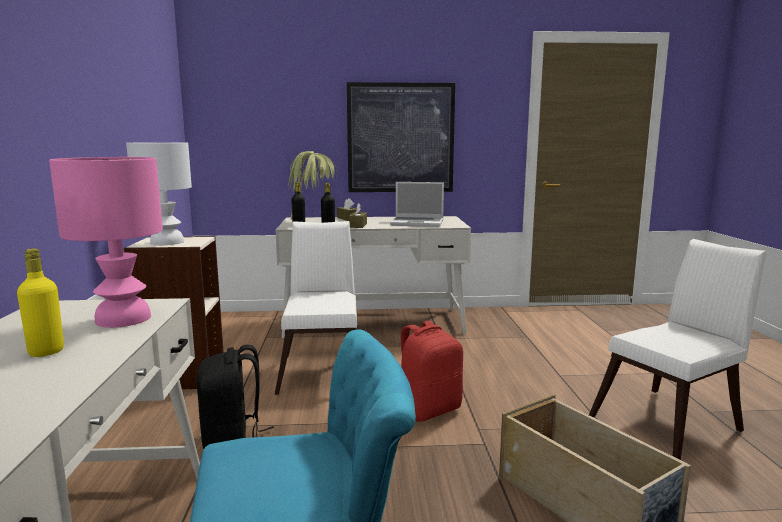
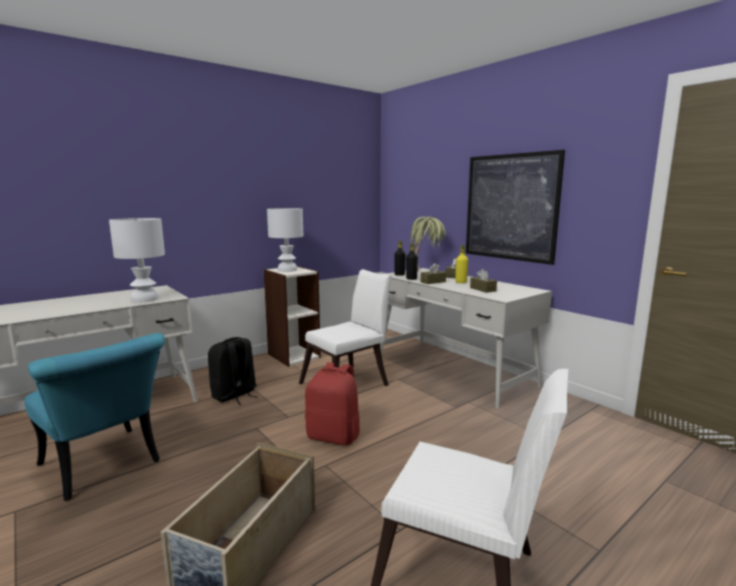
camera: 55 degrees right, 0 degrees up
yellow bottle [17,249,64,357] -> yellow bottle moved to [455,245,468,283]
pink table lamp [49,157,163,328] -> white table lamp [109,218,165,303]
laptop [390,182,444,227] -> brown tissue box [470,269,497,293]

